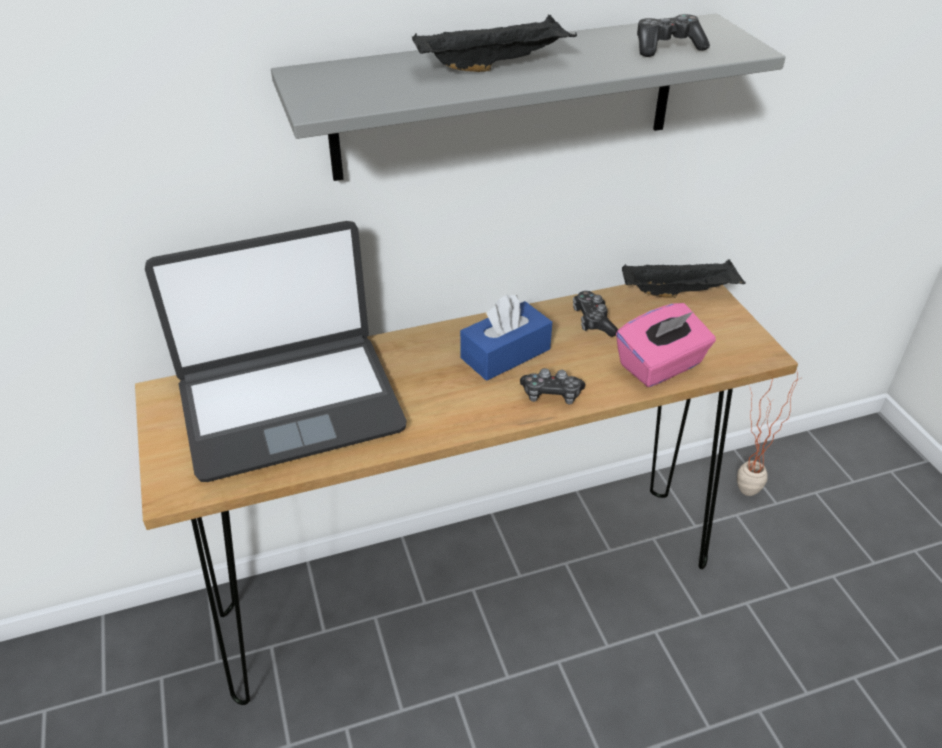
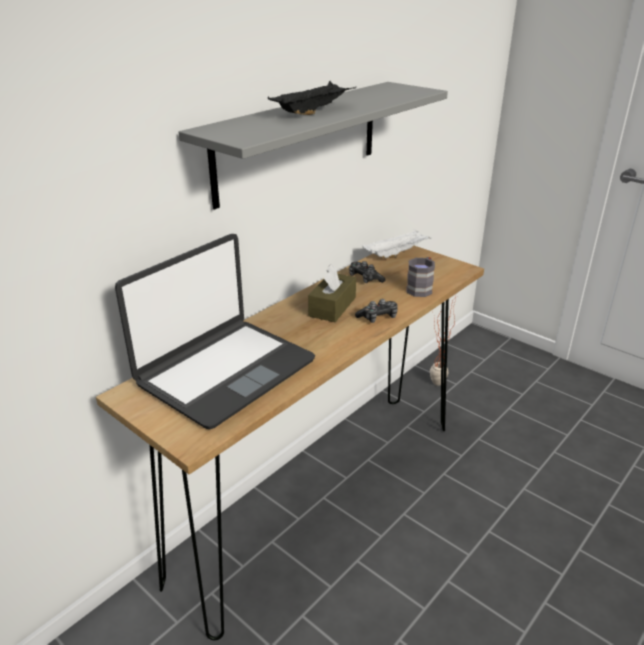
camera: 30 degrees left, 10 degrees down
blue tissue box [460,294,552,381] -> brown tissue box [308,264,356,322]
pink tissue box [616,303,716,387] -> grey mug [406,257,435,297]
black tray [622,259,746,298] -> white tray [363,229,432,258]
game controller [637,14,710,57] -> none

